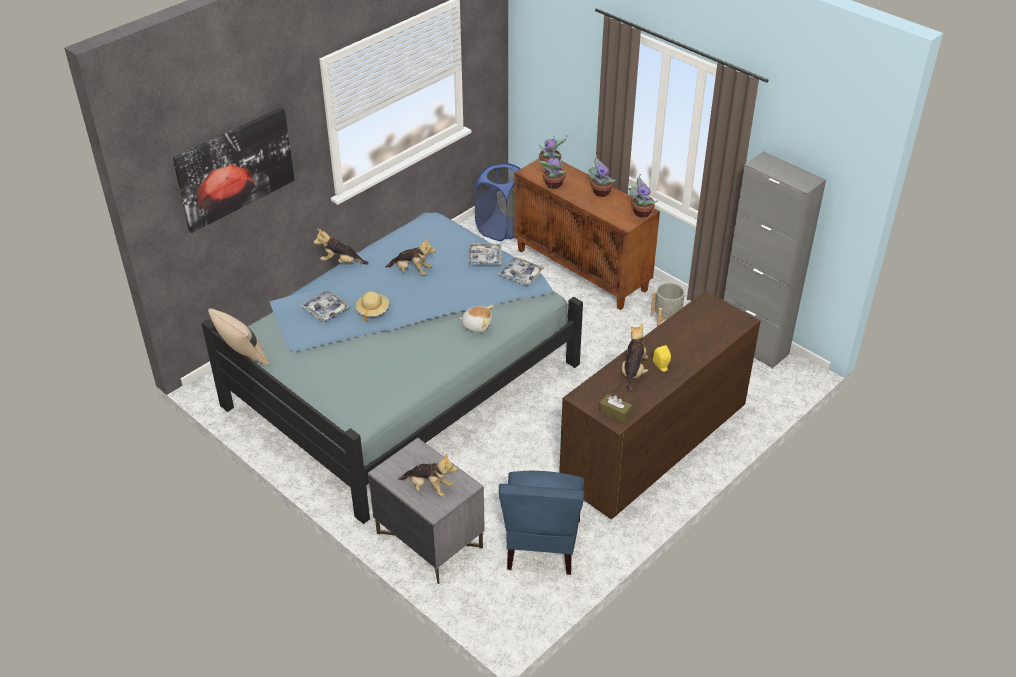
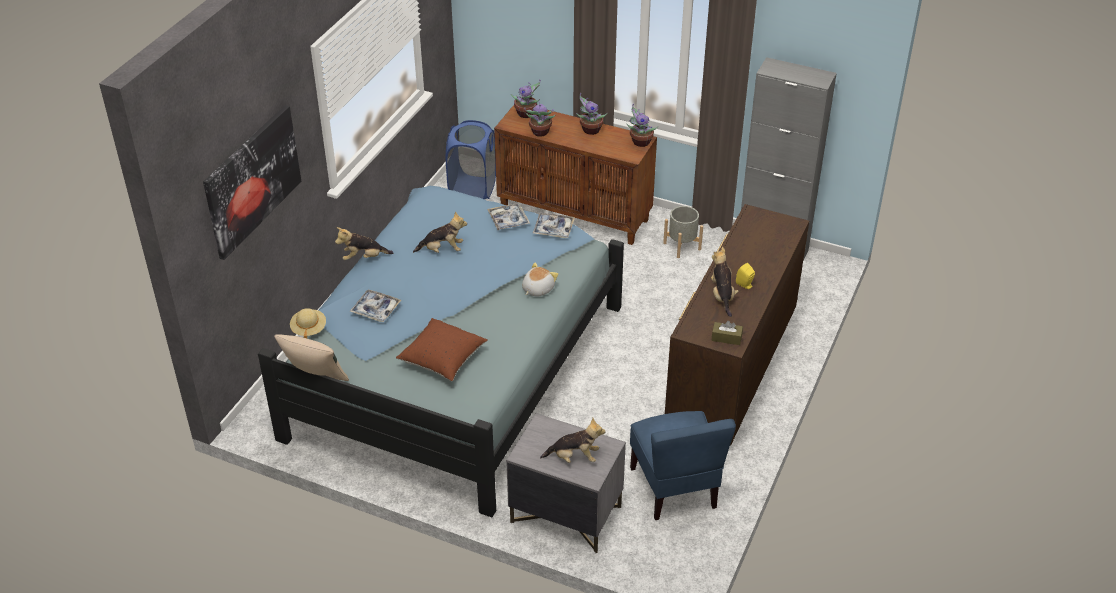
camera: 20 degrees left, 0 degrees up
beige hat [356,291,389,321] -> beige hat moved to [290,308,326,338]
plush toy [458,305,494,333] -> plush toy turned 45 degrees counterclockwise [522,262,558,297]
none -> brown pillow [396,318,488,381]

